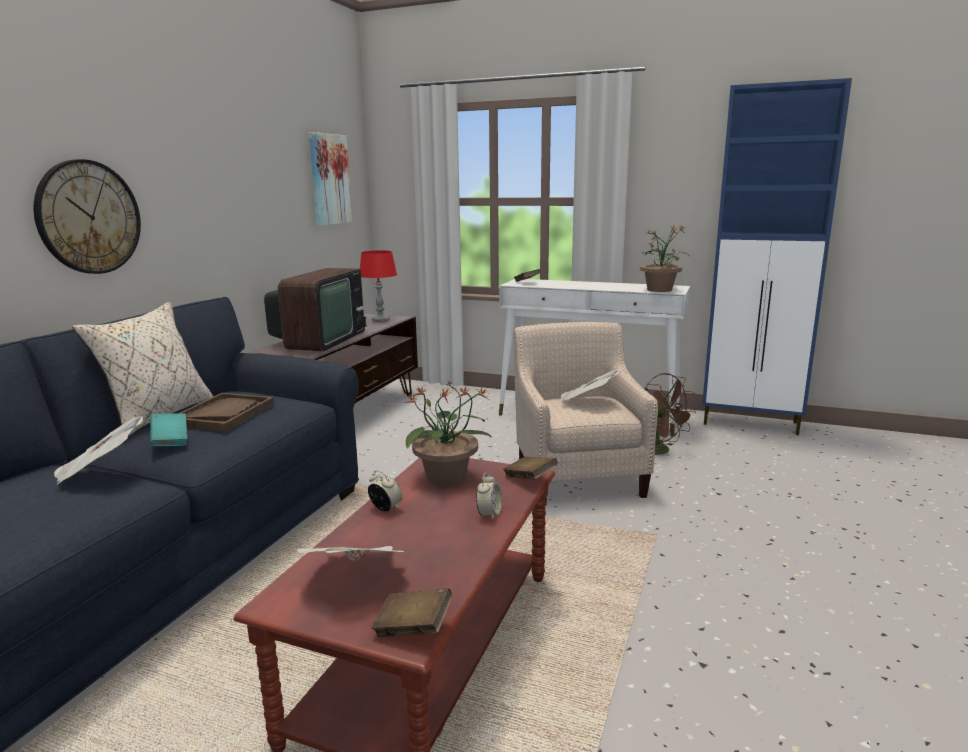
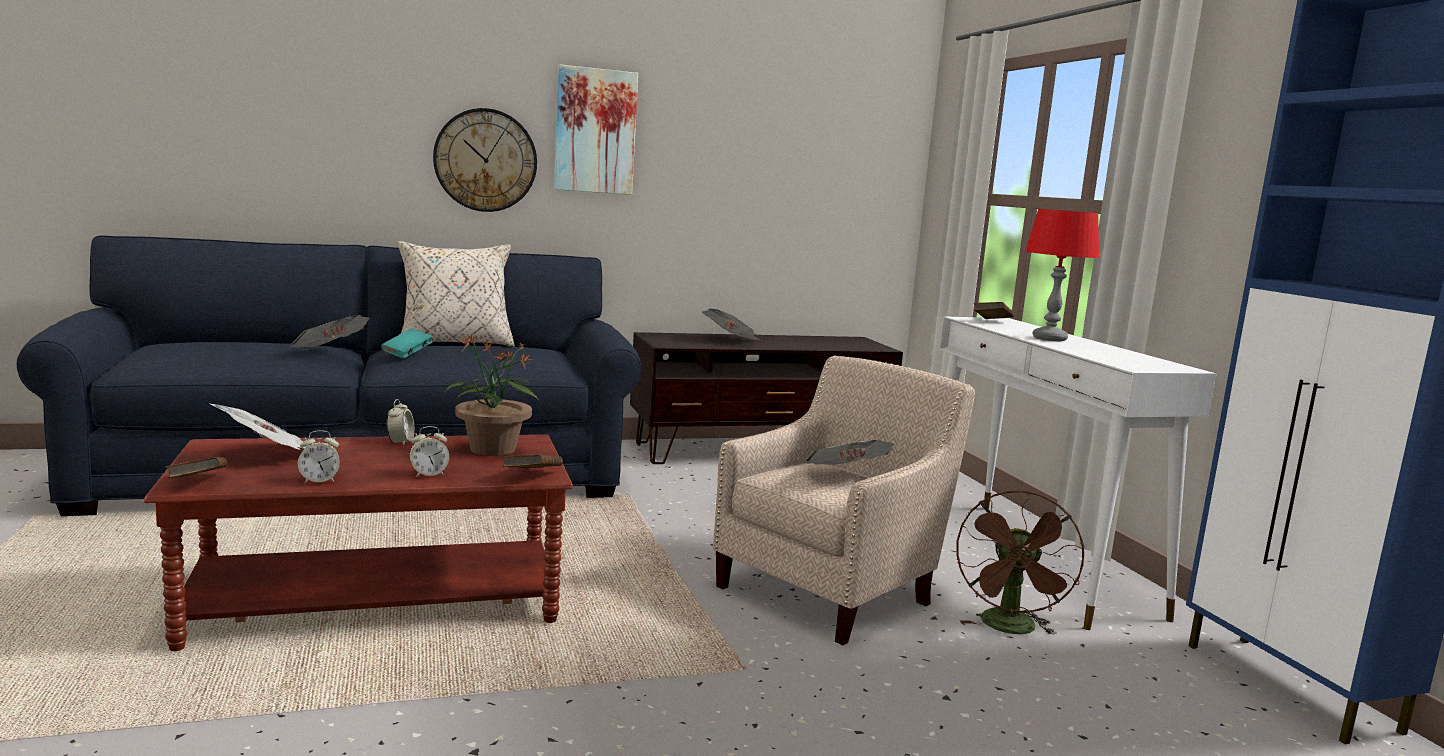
camera: 50 degrees right, 5 degrees down
brown tray [180,393,274,432] -> none
television [264,268,367,351] -> newspaper [702,309,760,340]
picture [309,132,352,226] -> picture moved to [554,64,638,195]
red table lamp [360,250,397,322] -> red table lamp moved to [1025,209,1099,341]
potted plant [640,225,690,292] -> none
none -> alarm clock [298,430,340,484]

